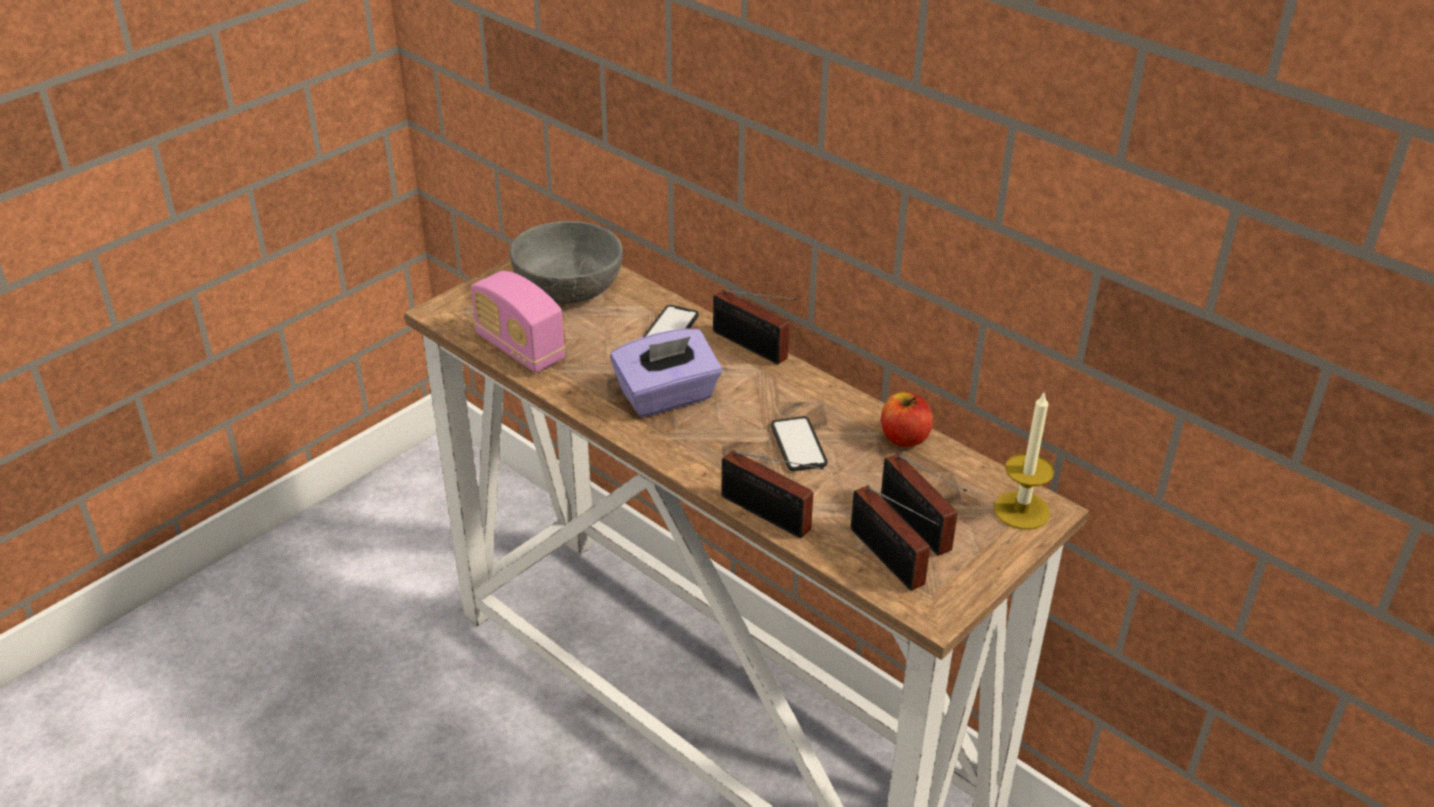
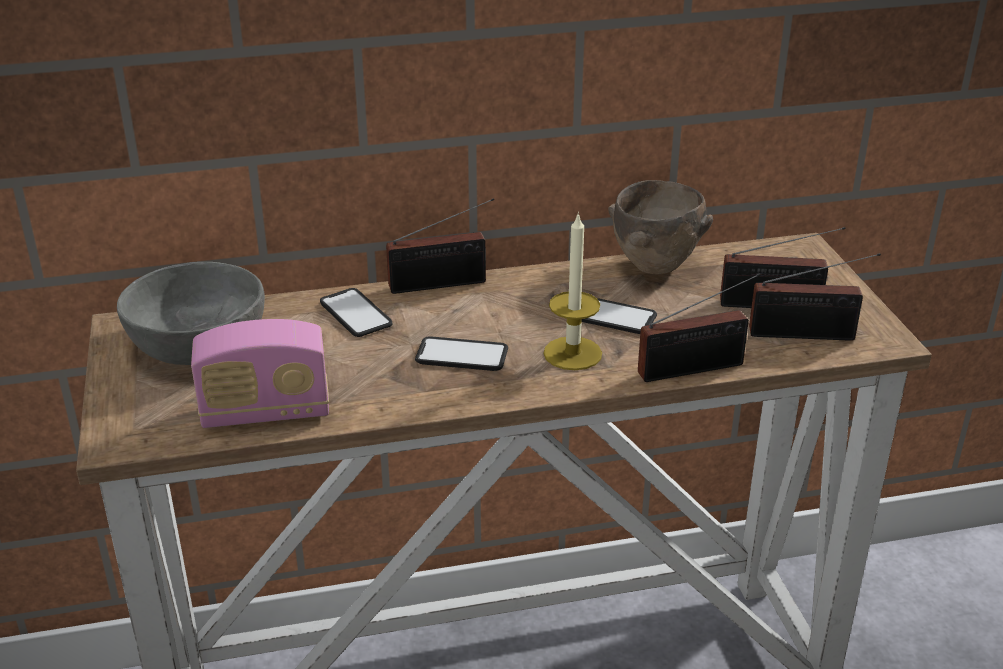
camera: 55 degrees left, 5 degrees down
purple tissue box [610,328,722,417] -> phone [415,336,508,371]
apple [881,392,933,447] -> brown bowl [608,180,713,274]
candle [994,391,1054,530] -> candle moved to [543,212,602,370]

